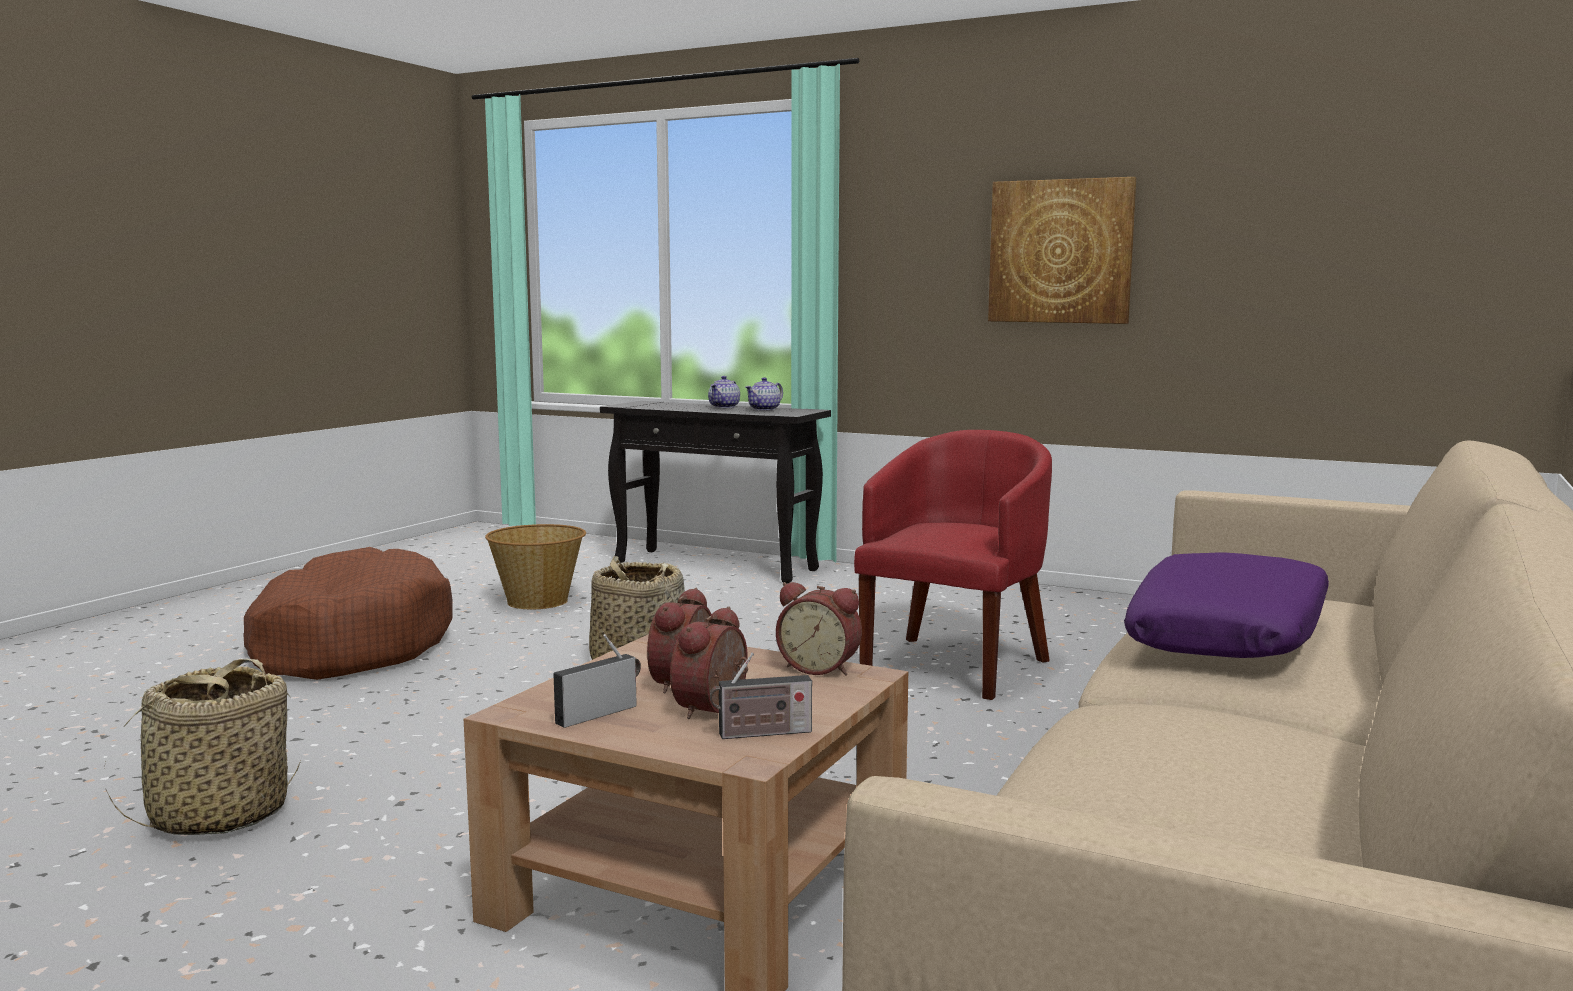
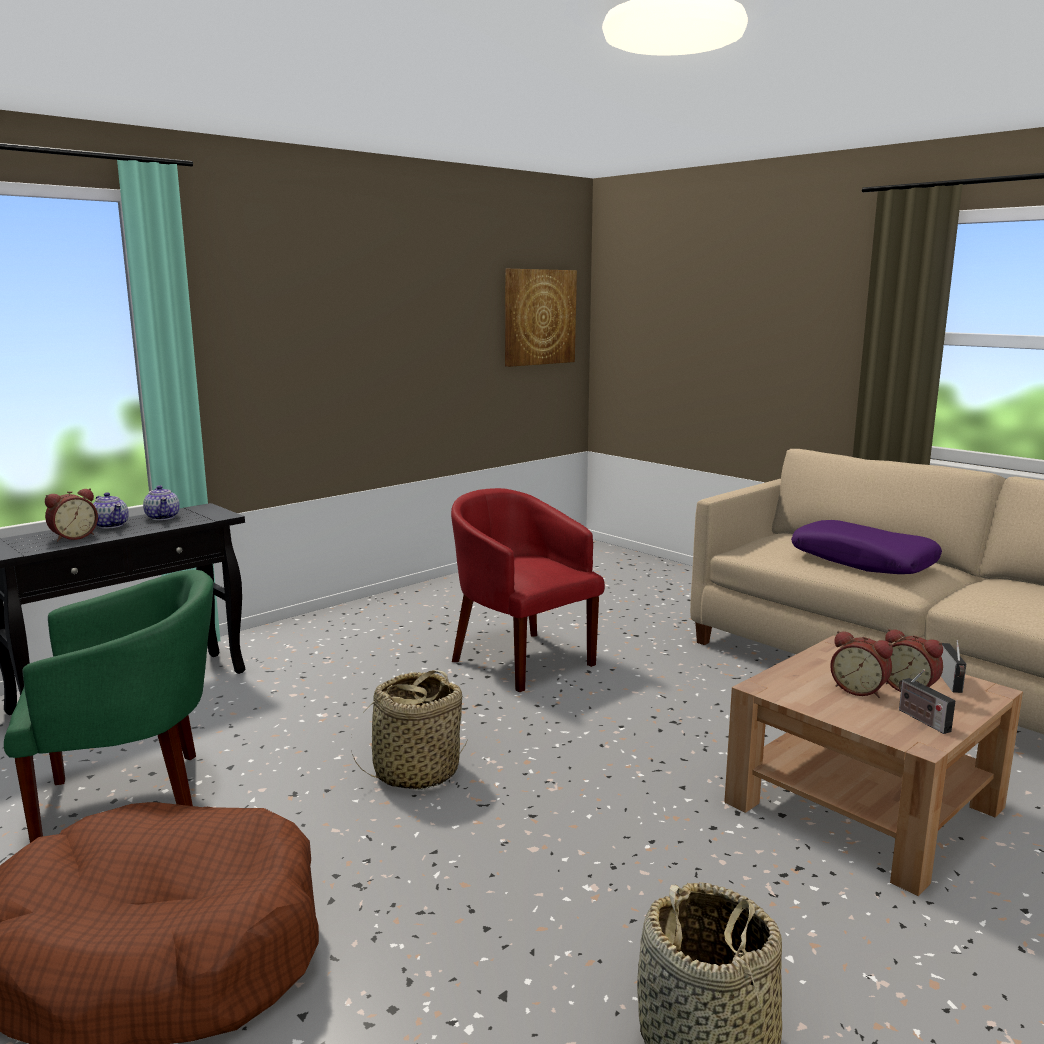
camera: 70 degrees left, 5 degrees up
basket [485,524,586,609] -> green armchair [4,570,214,843]
alarm clock [776,582,862,675] -> alarm clock moved to [45,488,98,542]
picture [988,177,1136,324] -> picture moved to [505,269,577,367]

